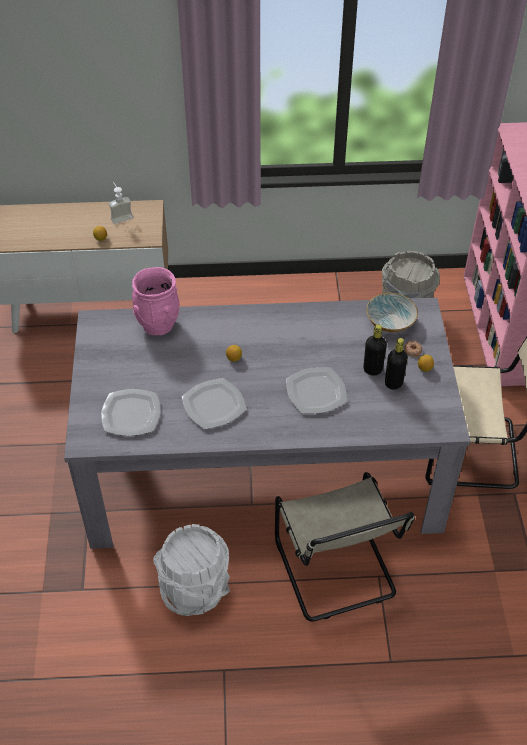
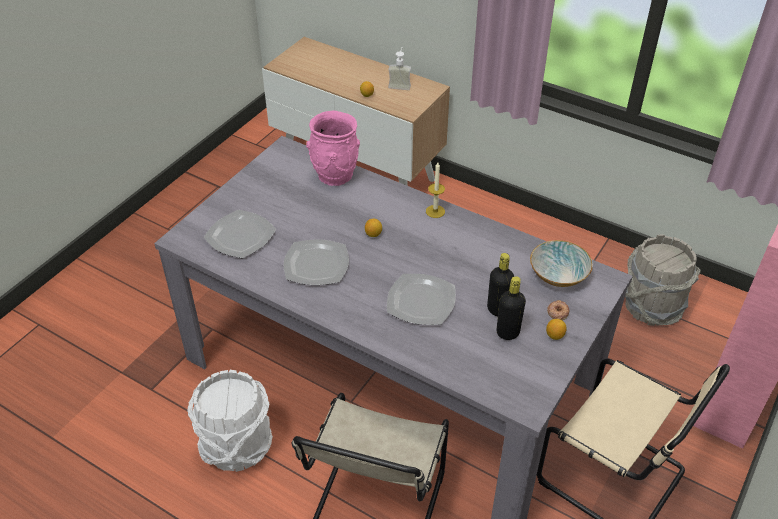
camera: 35 degrees right, 5 degrees down
none -> candle [426,163,445,218]

